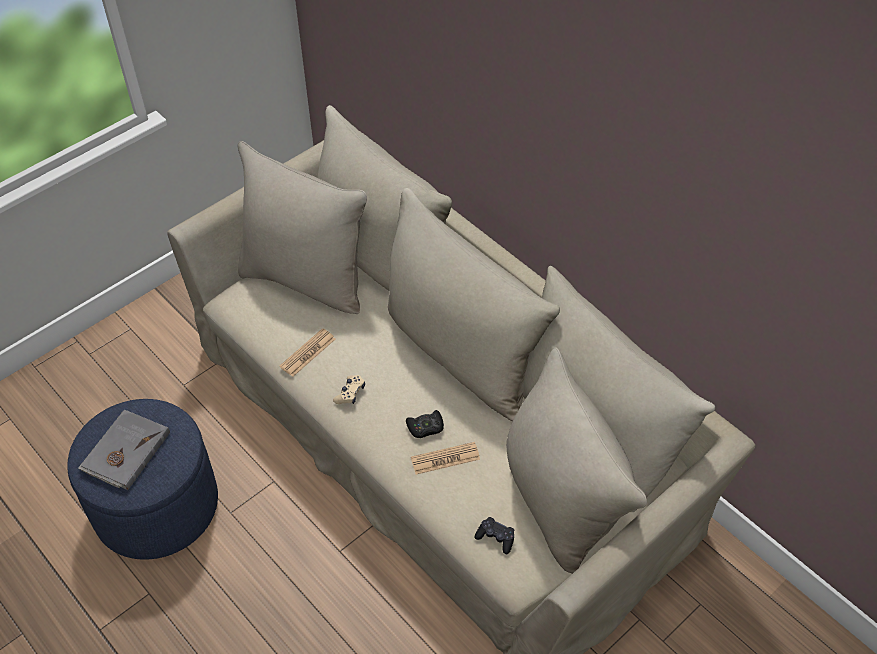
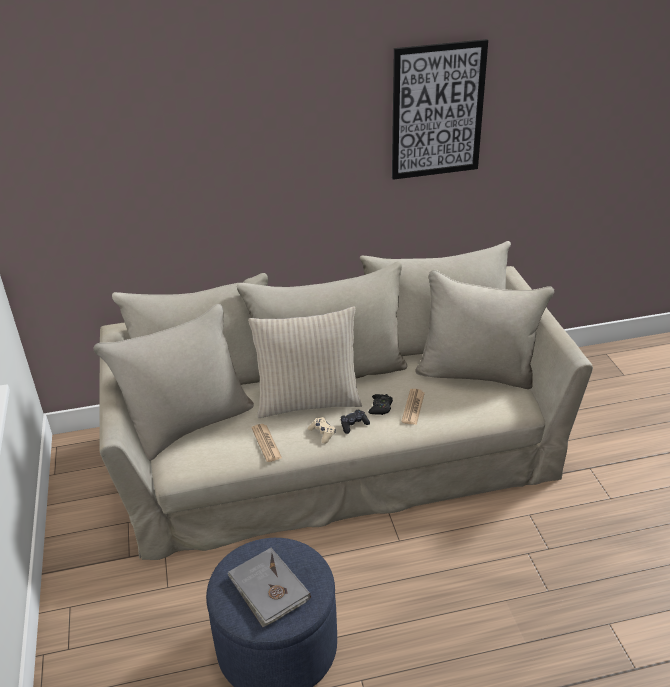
camera: 60 degrees left, 15 degrees down
black game controller [474,517,514,554] -> black game controller moved to [341,409,370,434]
none -> beige pillow [248,307,362,418]
none -> picture [392,39,488,180]

